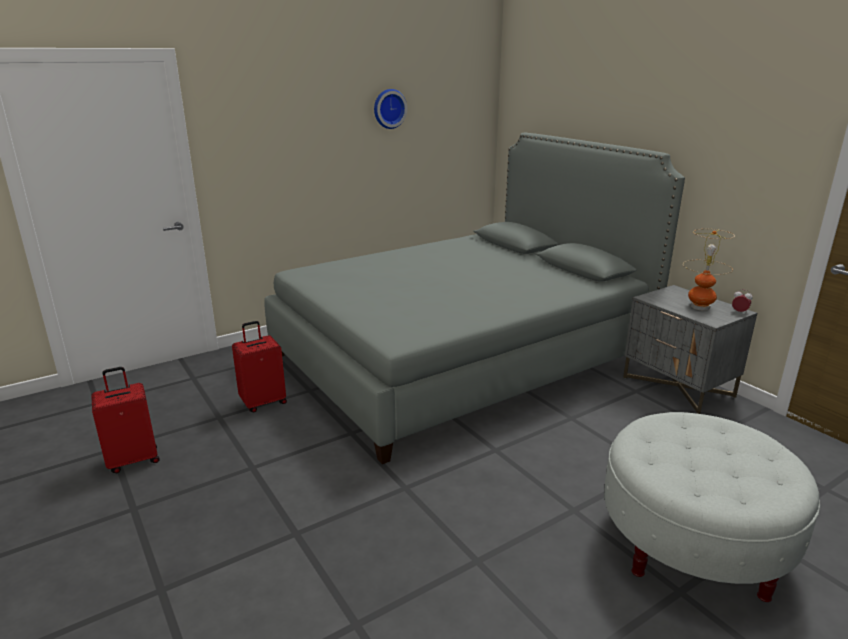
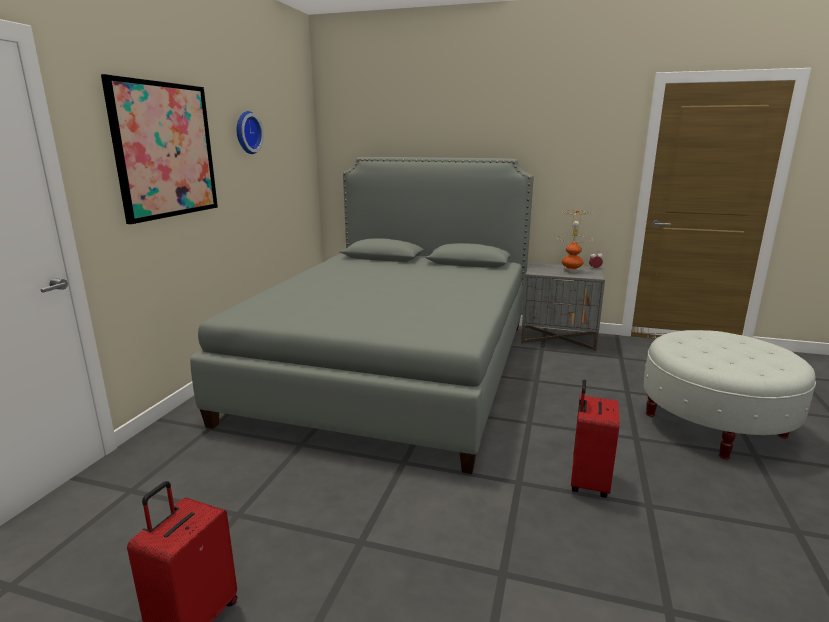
camera: 40 degrees left, 5 degrees down
red suitcase [232,321,287,412] -> red suitcase moved to [571,380,620,498]
none -> picture [101,74,218,224]

